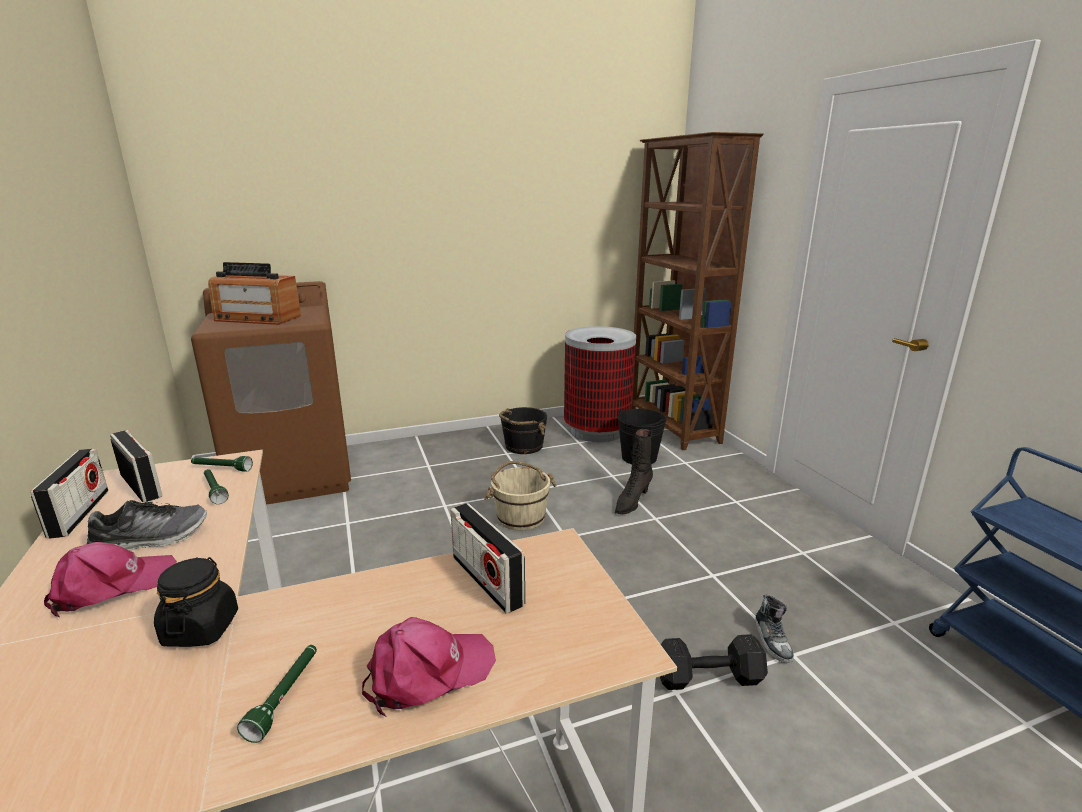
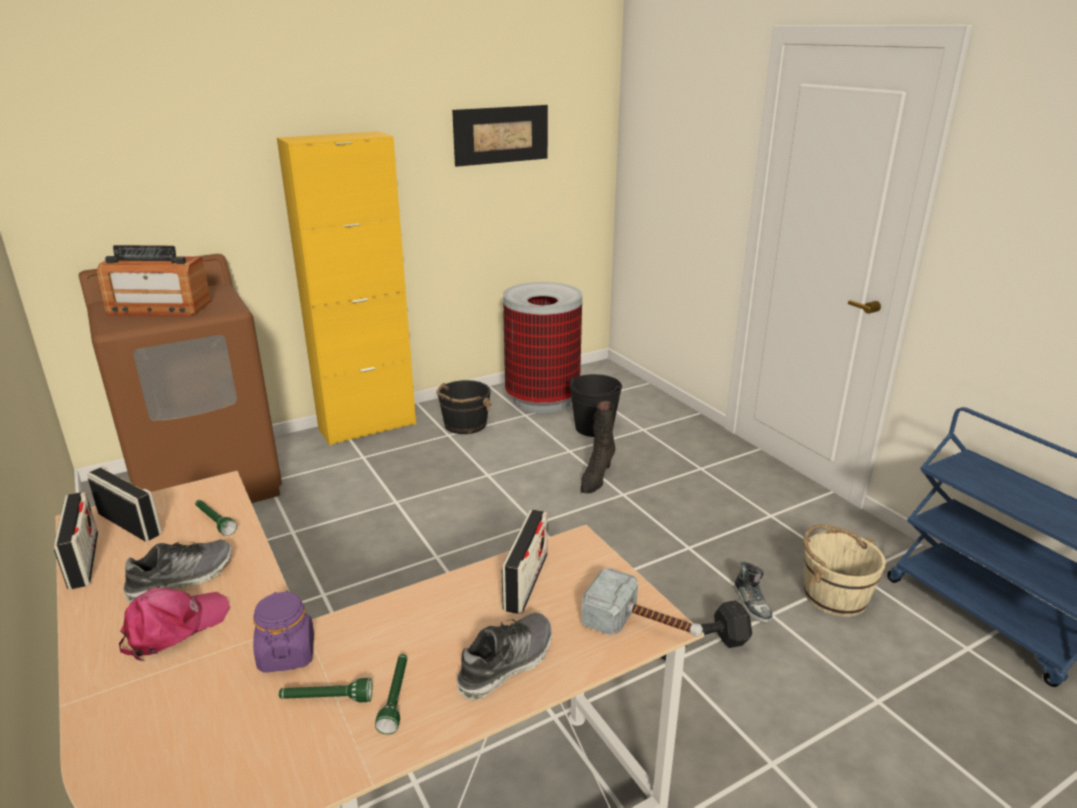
camera: 10 degrees left, 5 degrees up
black jar [154,557,238,647] -> purple jar [253,590,314,673]
green flashlight [191,456,253,471] -> green flashlight moved to [279,678,372,702]
pink cap [362,617,496,716] -> shoe [456,612,552,700]
radio [451,503,525,614] -> radio turned 120 degrees counterclockwise [502,510,548,614]
beige bucket [484,461,557,530] -> beige bucket moved to [803,525,886,617]
brown bookcase [632,132,764,450] -> none
none -> yellow cabinet [277,131,416,446]
none -> picture [452,105,548,167]
none -> hammer [581,568,703,637]

